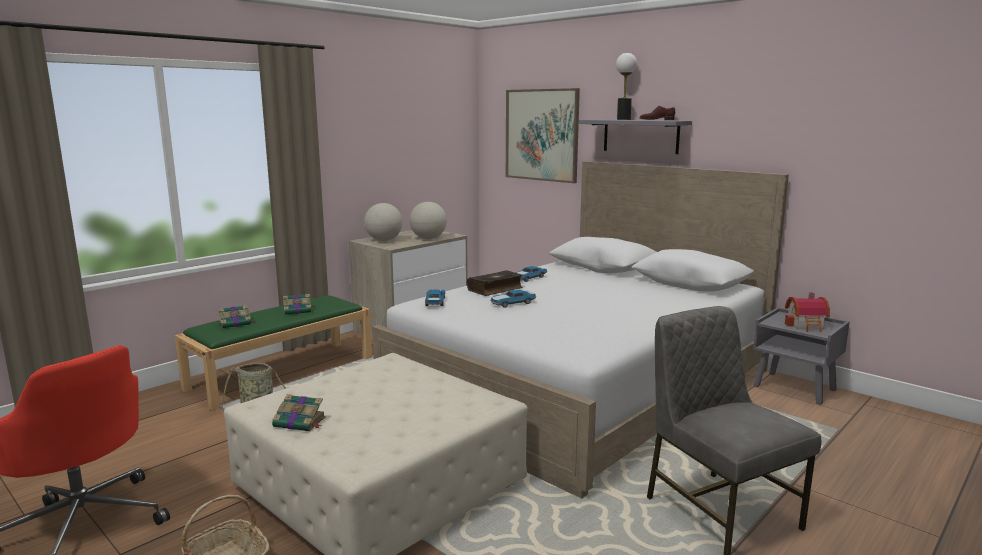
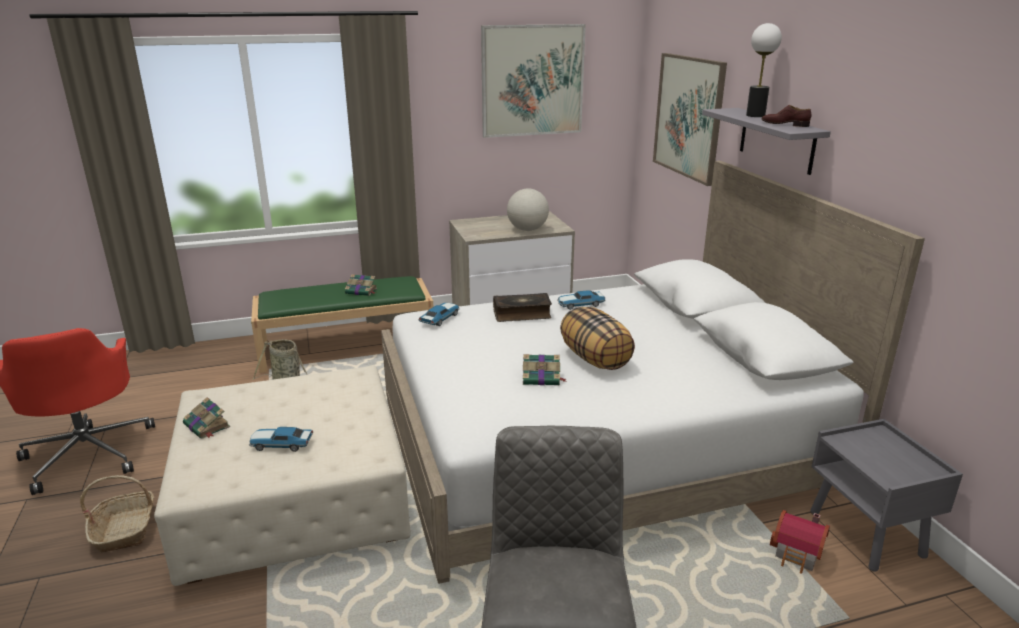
camera: 30 degrees right, 10 degrees up
book [218,305,256,329] -> book moved to [523,354,567,385]
globe [364,203,403,241] -> none
toy car [490,290,536,308] -> toy car moved to [249,427,313,452]
toy house [785,292,830,332] -> toy house moved to [770,510,830,574]
none -> picture [481,24,586,138]
none -> pillow [560,307,635,370]

